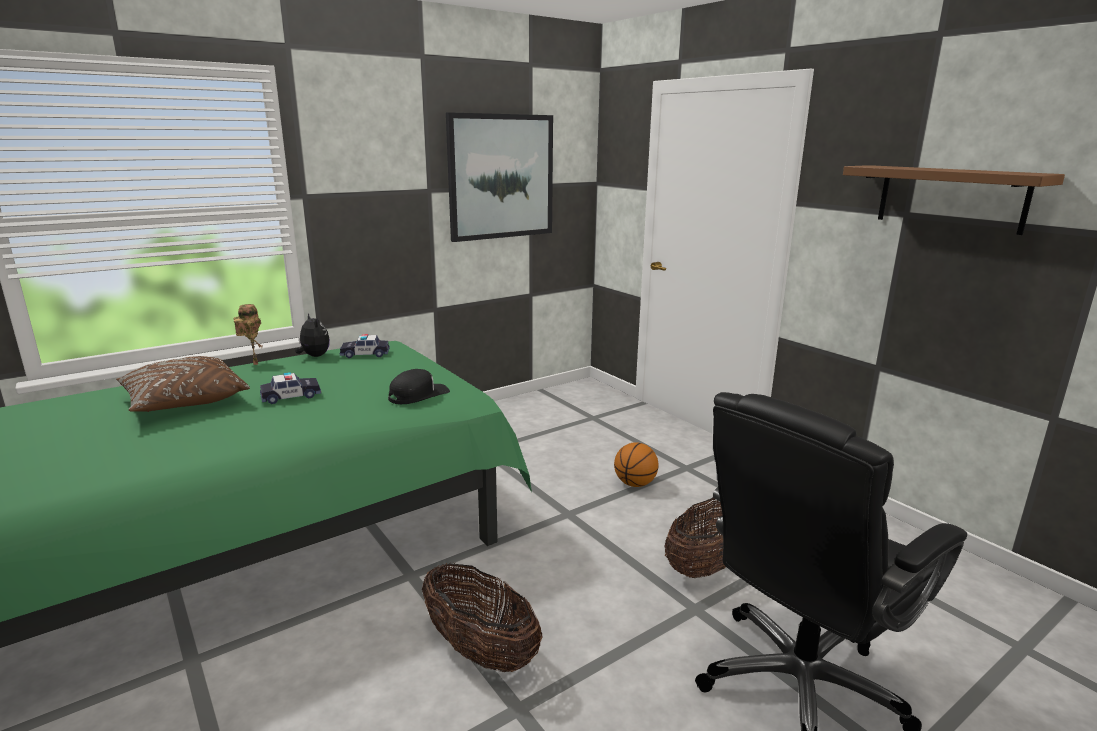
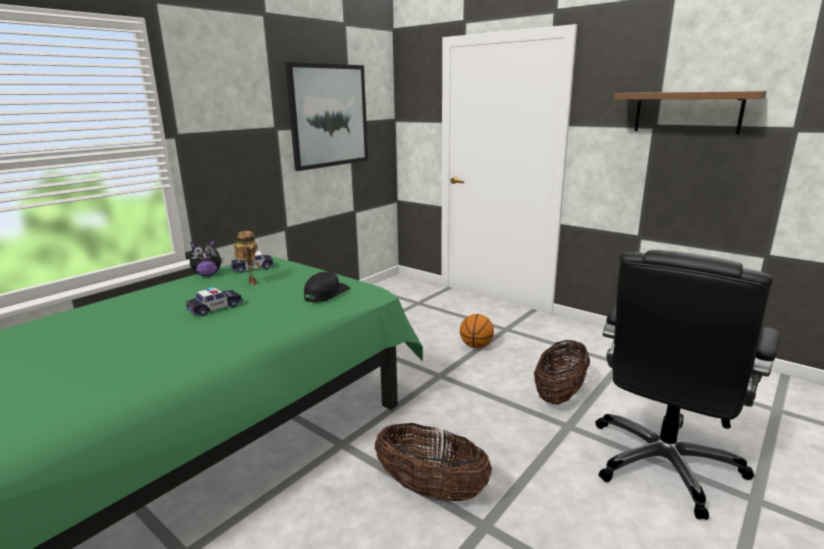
camera: 15 degrees left, 0 degrees up
brown pillow [116,356,250,412] -> none
toy robot [234,304,262,365] -> toy robot moved to [233,231,262,285]
plush toy [295,313,330,357] -> plush toy turned 120 degrees clockwise [190,239,223,276]

